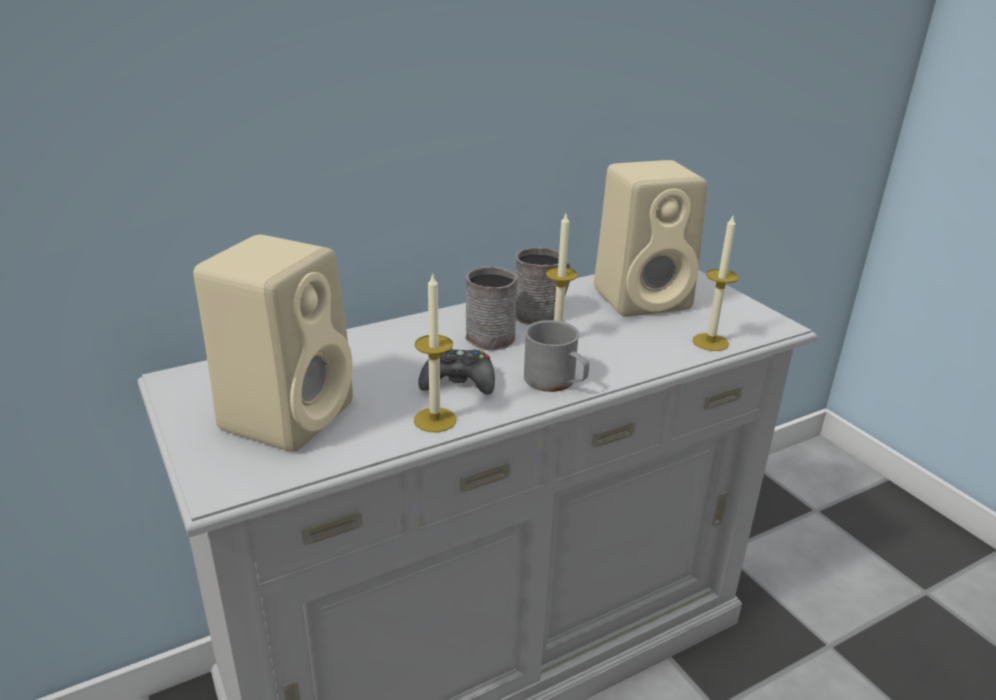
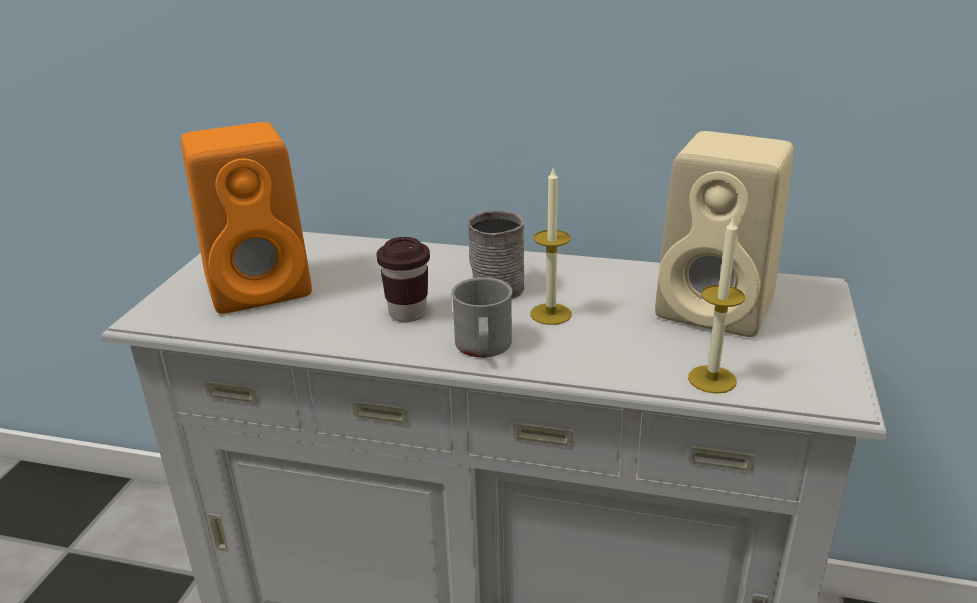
camera: 45 degrees right, 0 degrees up
beige speaker [193,234,353,452] -> orange speaker [181,122,312,314]
candle [414,272,456,432] -> none
black game controller [418,349,495,395] -> brown cup [376,237,430,322]
grey mug [515,247,570,325] -> none

